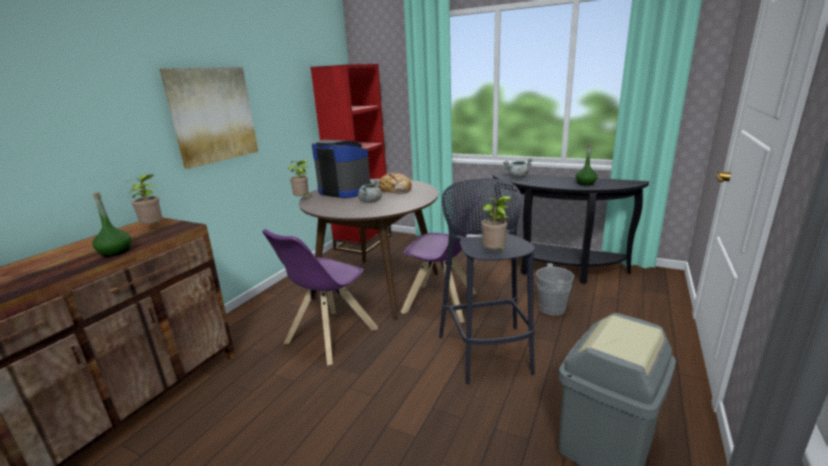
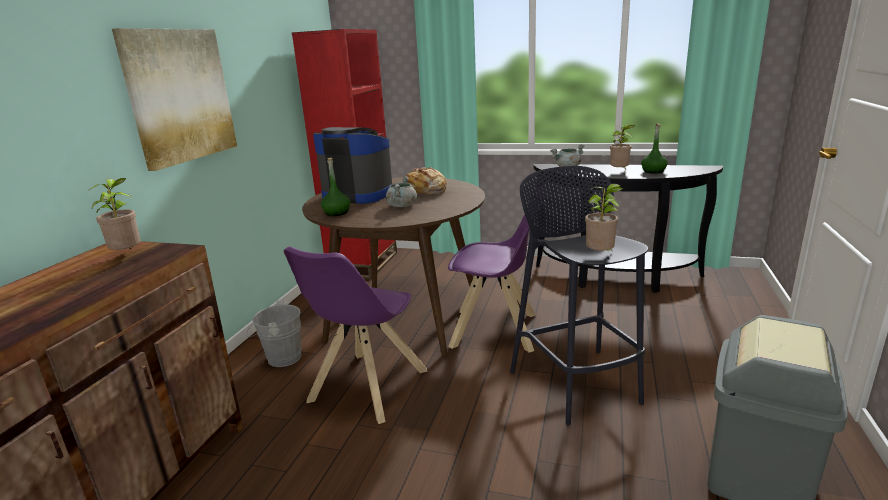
camera: 10 degrees left, 0 degrees up
green bottle [92,192,131,257] -> green bottle moved to [321,158,350,216]
potted plant [288,160,309,197] -> potted plant moved to [610,124,634,169]
grey bucket [534,263,574,315] -> grey bucket moved to [247,300,301,367]

